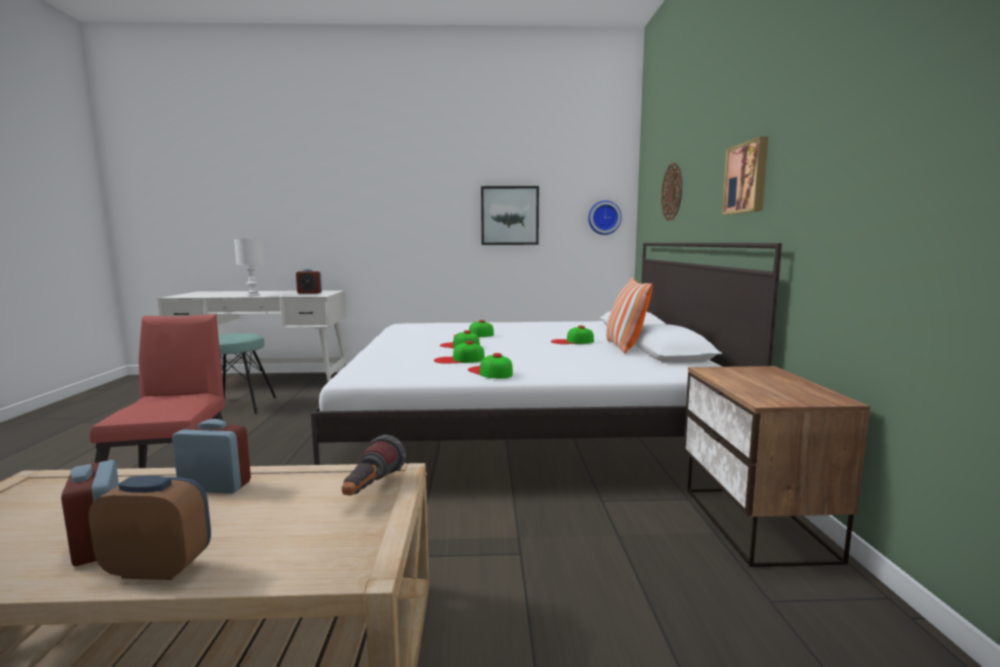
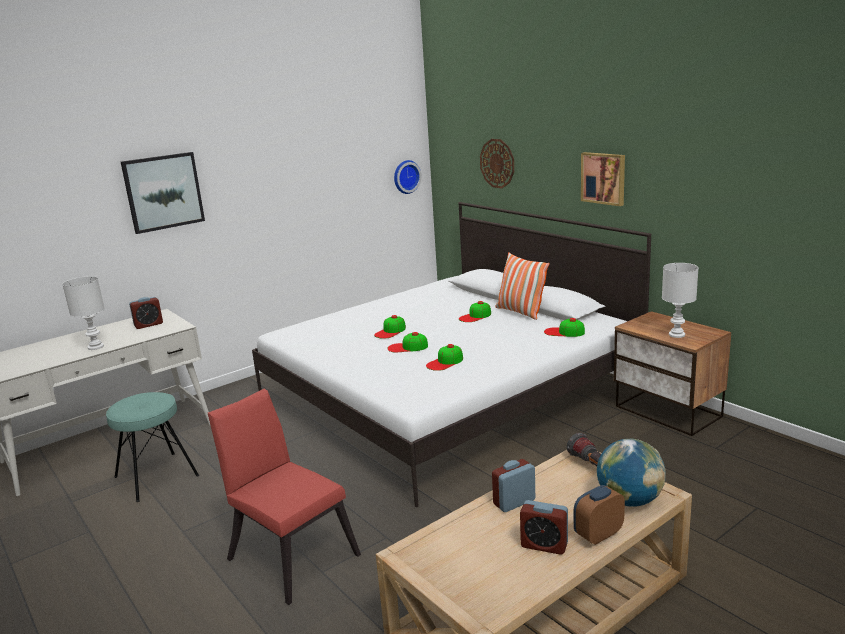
camera: 35 degrees left, 10 degrees up
cap [468,353,513,379] -> cap moved to [544,318,585,337]
picture [481,186,539,245] -> picture moved to [121,152,205,234]
none -> globe [597,439,666,507]
none -> white table lamp [662,263,699,338]

